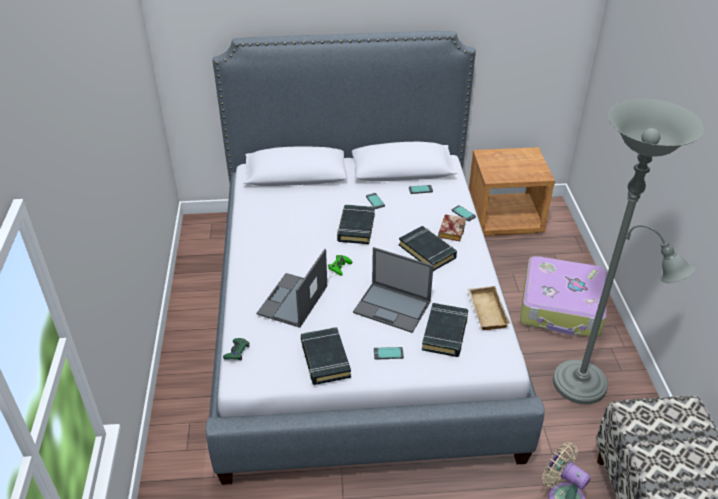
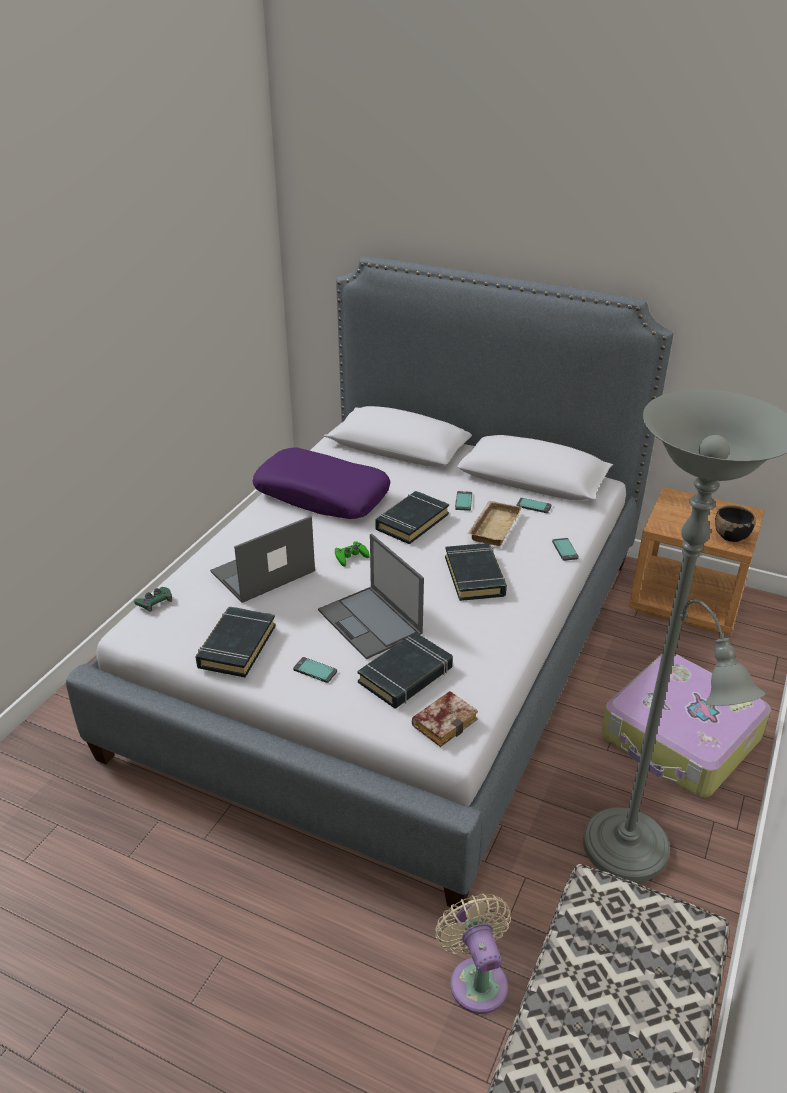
camera: 30 degrees right, 5 degrees down
book [438,214,466,241] -> book moved to [412,691,478,747]
beige tray [467,286,511,330] -> beige tray moved to [468,501,522,546]
none -> purple pillow [253,447,390,519]
none -> black bowl [715,505,756,542]

